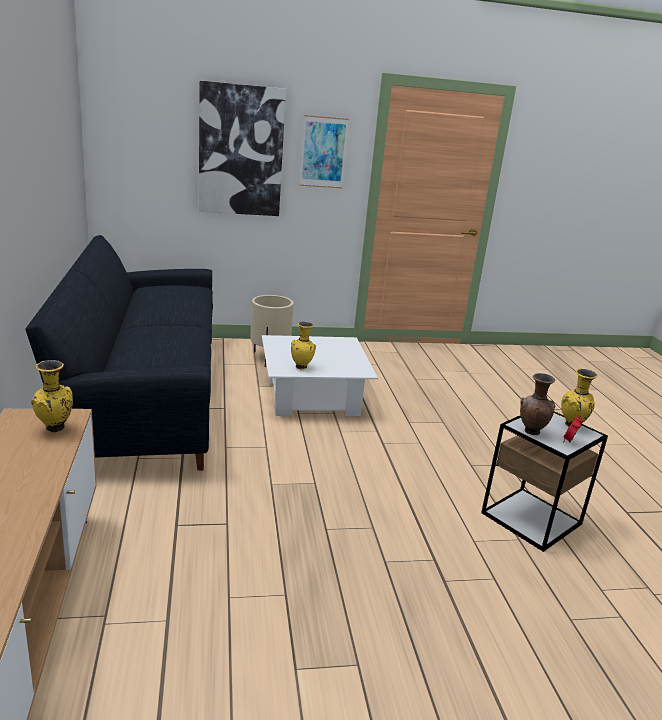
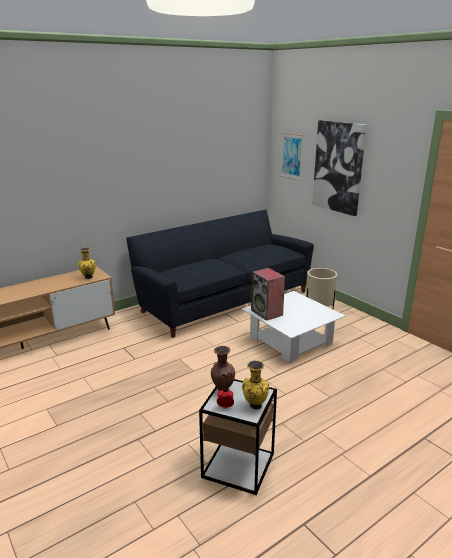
camera: 65 degrees right, 0 degrees up
yellow vase [291,322,316,369] -> speaker [251,268,285,321]
picture [300,115,349,188] -> picture moved to [281,133,304,181]

